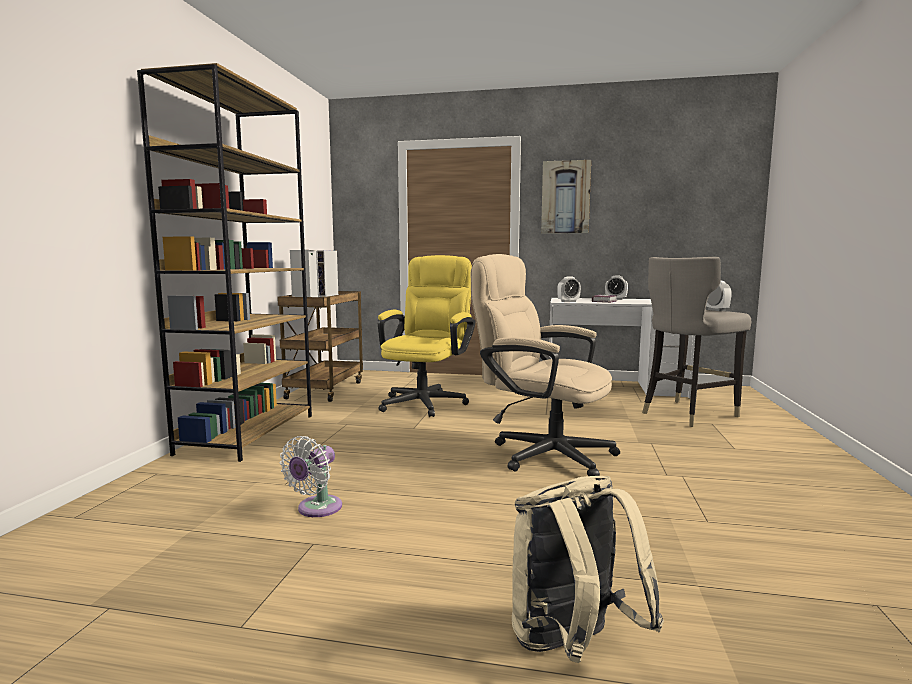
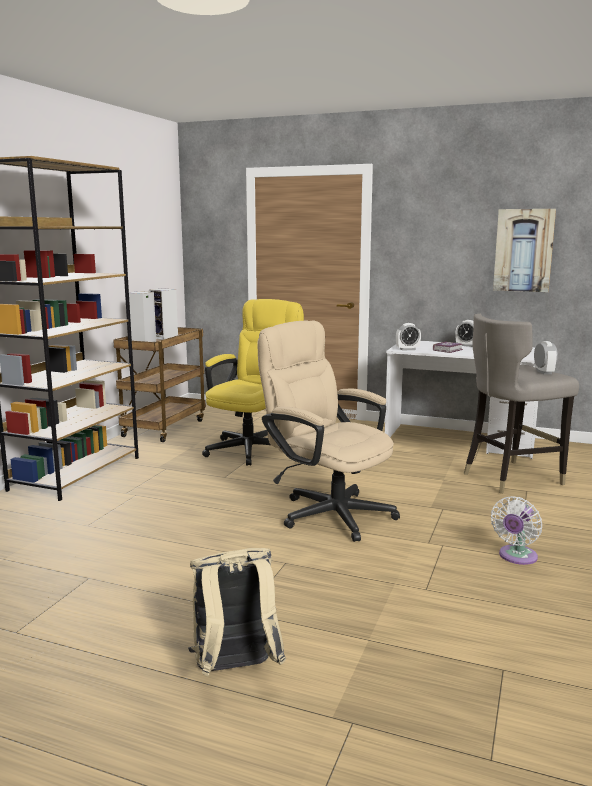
camera: 10 degrees right, 5 degrees up
white fan [280,436,342,517] -> white fan moved to [491,496,542,565]
picture [541,160,591,234] -> picture moved to [493,209,556,292]

